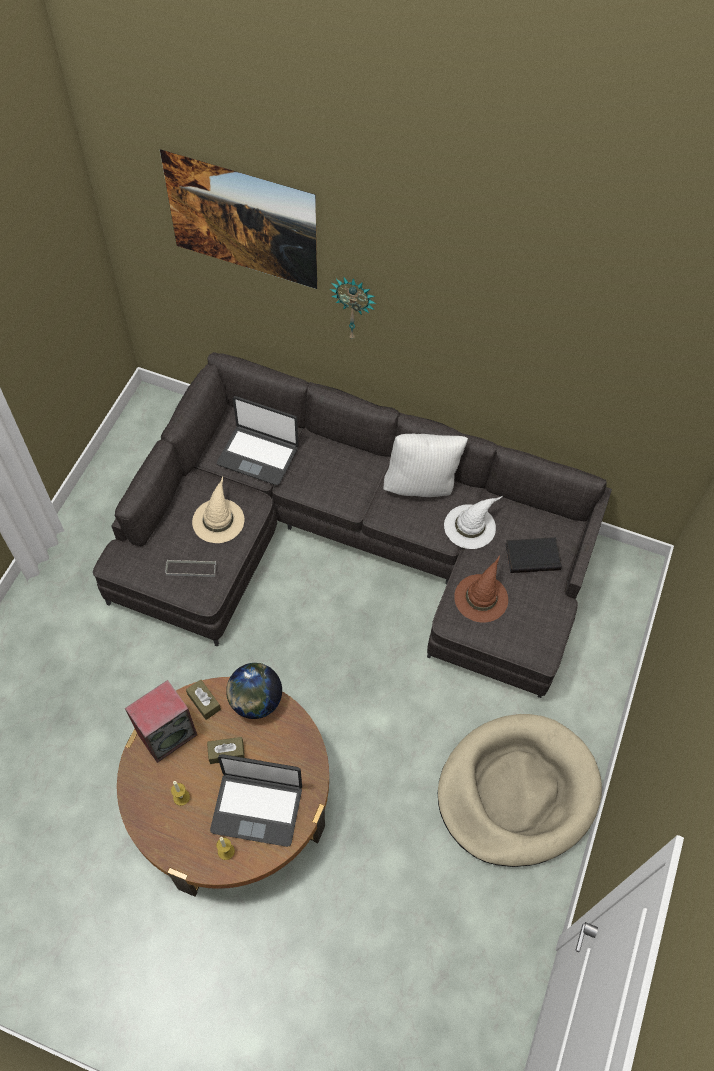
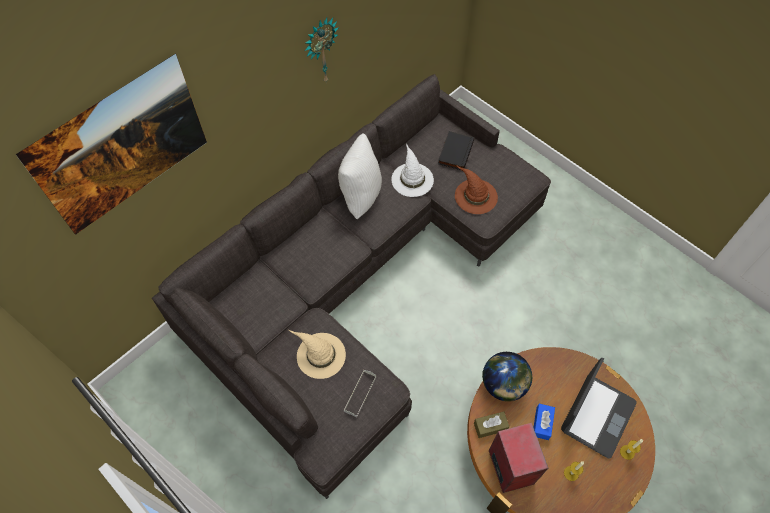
camera: 65 degrees left, 0 degrees up
brown tissue box [207,737,245,764] -> blue tissue box [534,404,555,440]
laptop [217,396,298,485] -> none
wall clock [330,277,376,340] -> wall clock moved to [305,17,339,83]
beige dog bed [438,714,602,867] -> none

